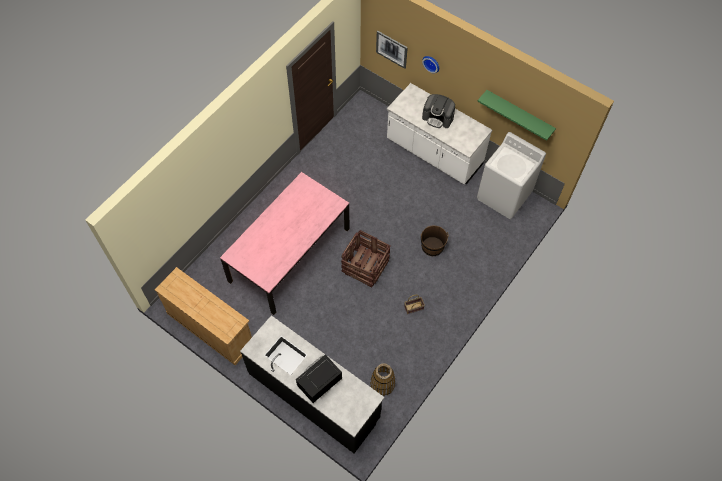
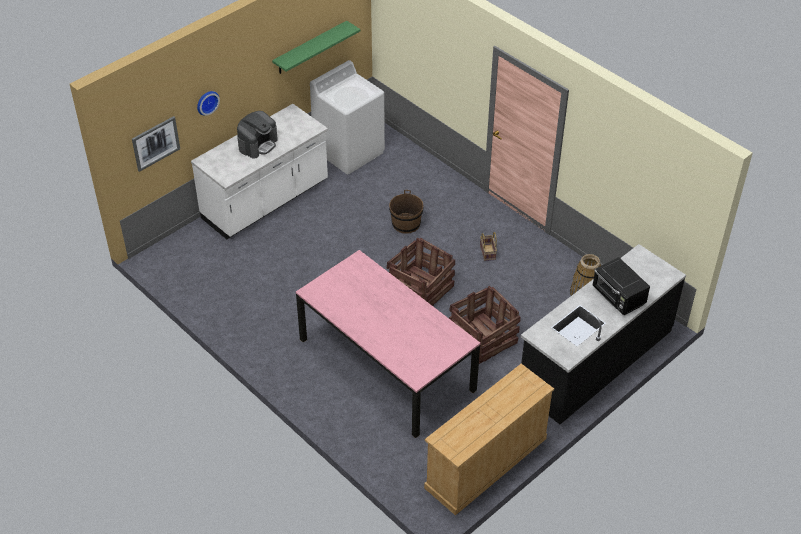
camera: 80 degrees left, 15 degrees down
none -> crate [449,286,521,364]

